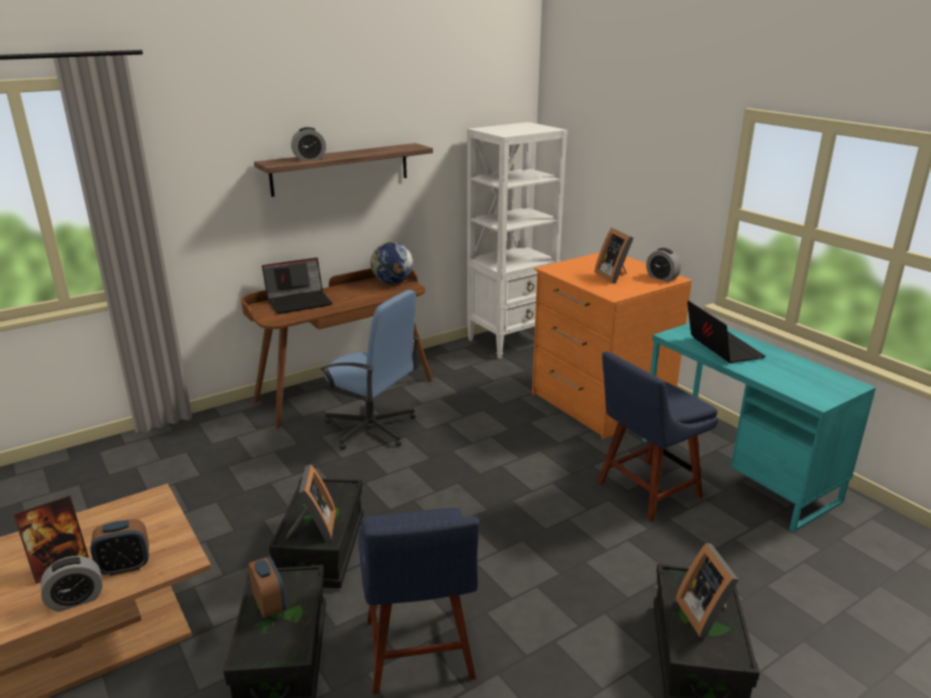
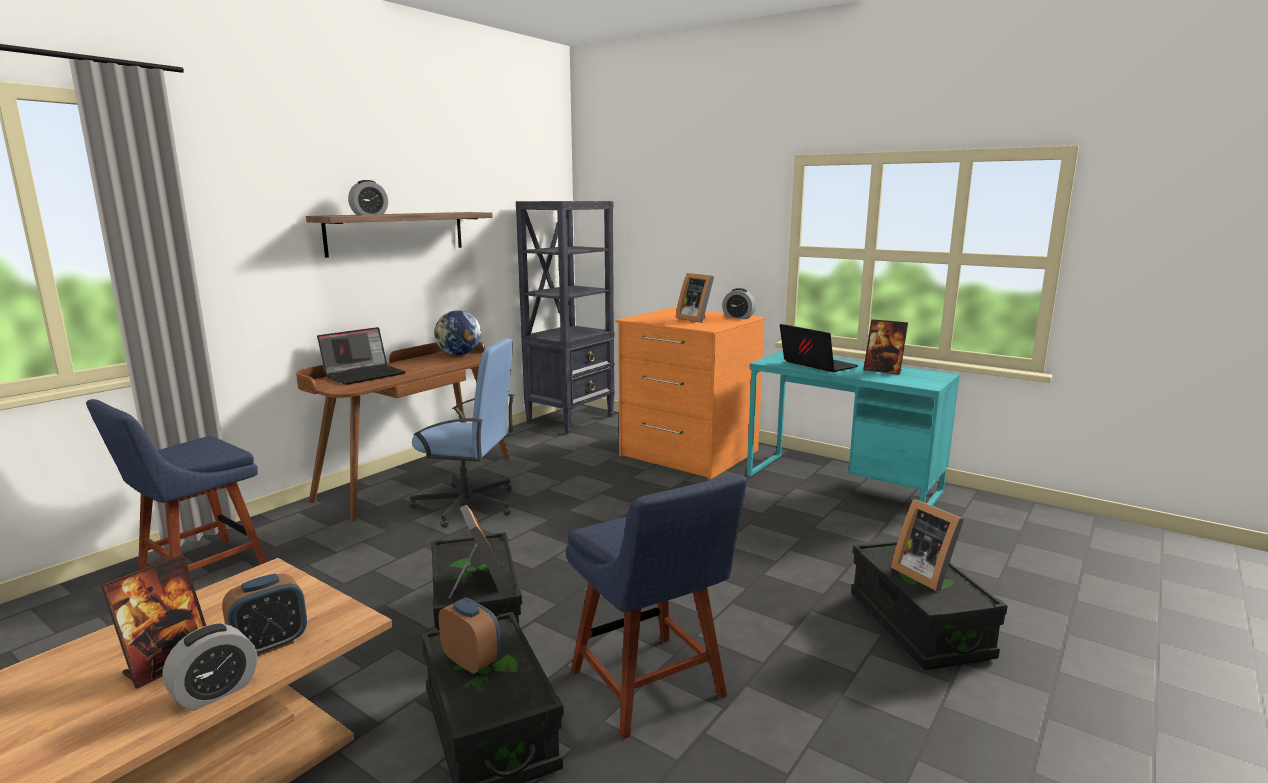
camera: 20 degrees left, 10 degrees down
white bookcase [467,122,568,359] -> black bookcase [516,201,615,434]
blue chair [597,351,718,522] -> blue chair moved to [86,399,267,571]
none -> picture frame [863,319,908,375]

